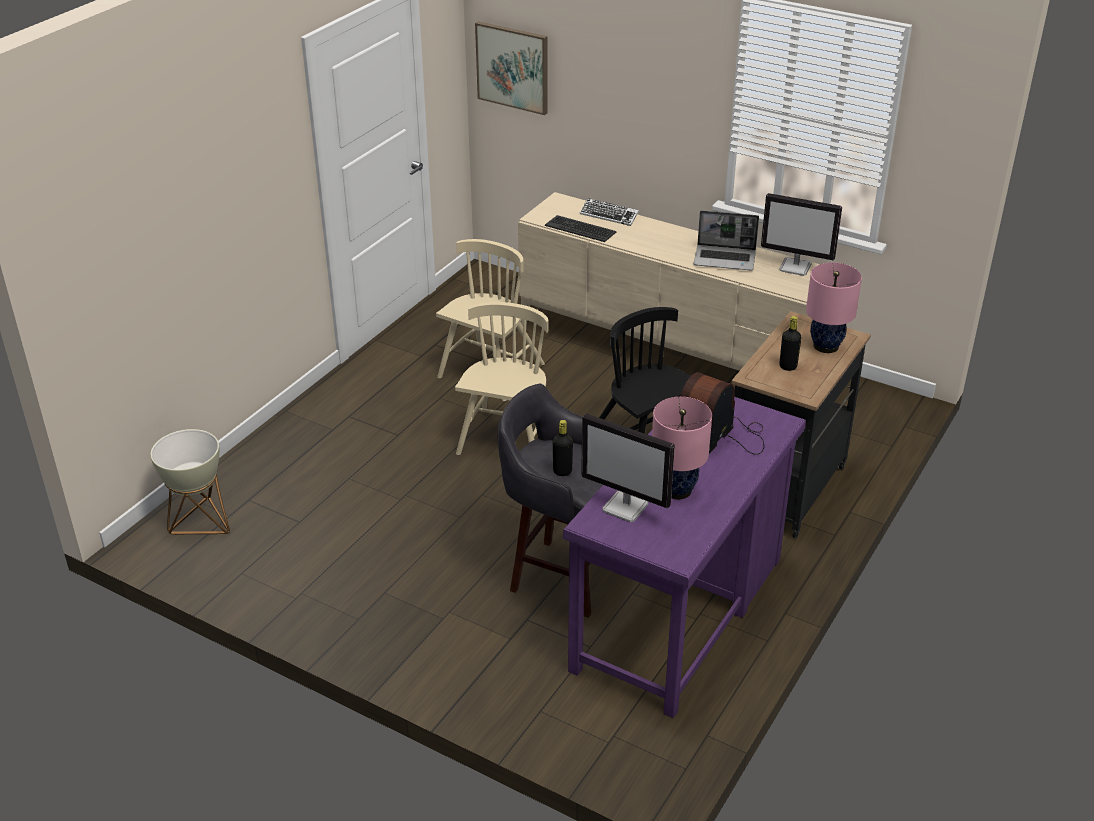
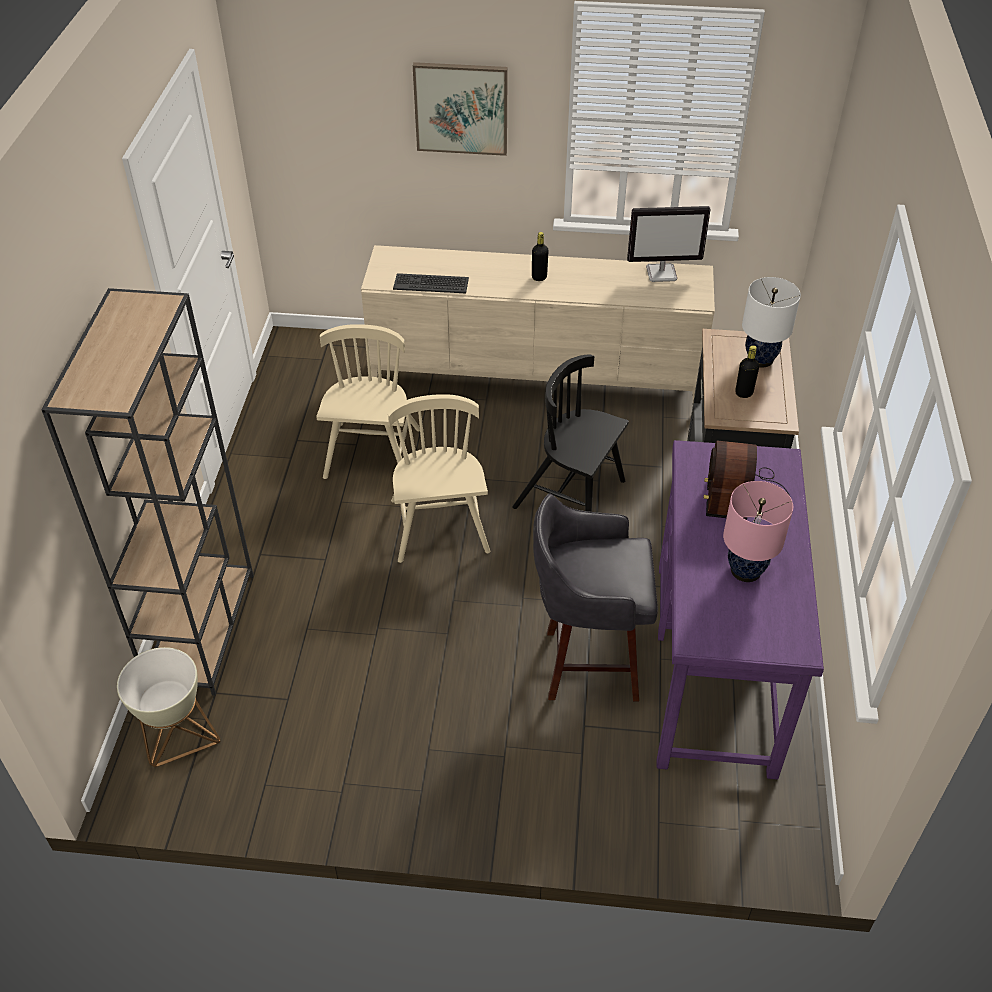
camera: 25 degrees left, 10 degrees up
picture [475,21,548,115] -> picture moved to [413,62,508,156]
black bottle [553,420,573,476] -> black bottle moved to [532,232,549,281]
keyboard [580,198,639,226] -> none
monitor [581,413,675,522] -> none
laptop [693,211,759,271] -> none
pink table lamp [806,263,862,353] -> white table lamp [742,277,801,367]
none -> bookcase [41,288,254,696]

